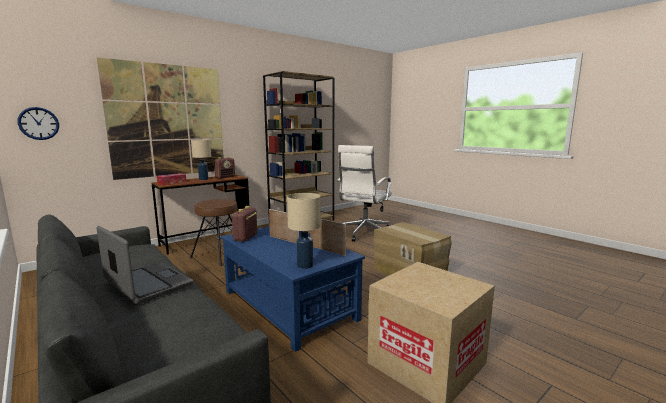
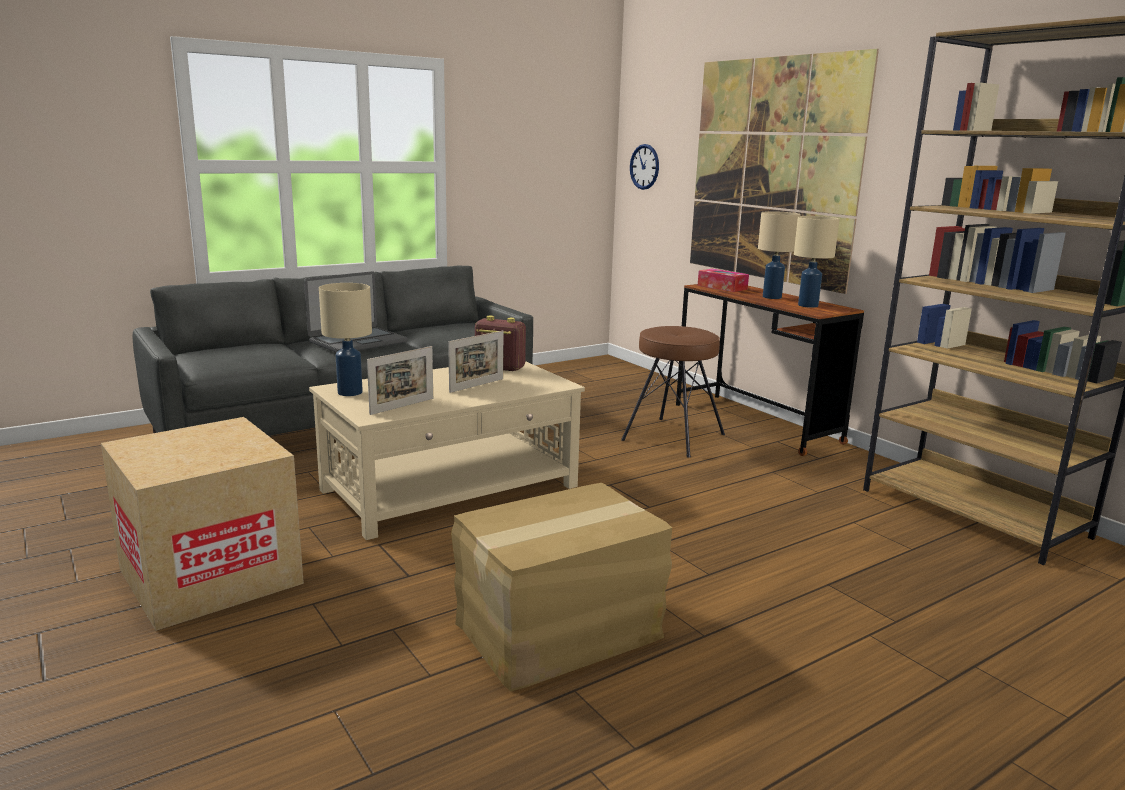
camera: 95 degrees right, 5 degrees up
radio [214,157,235,179] -> beige table lamp [794,216,839,308]
blue coffee table [221,226,365,352] -> beige coffee table [309,361,585,540]
white office chair [337,145,392,241] -> none

